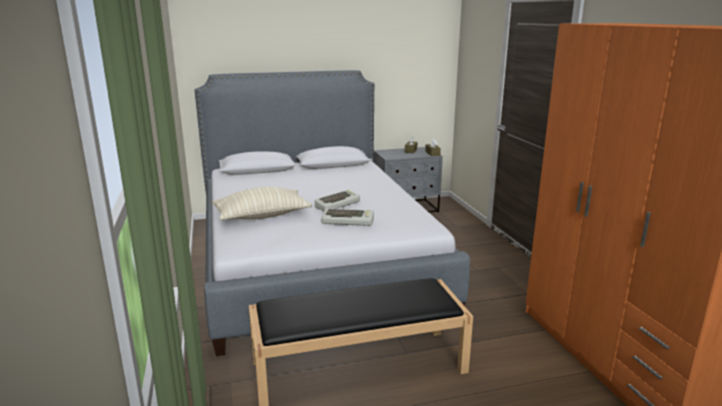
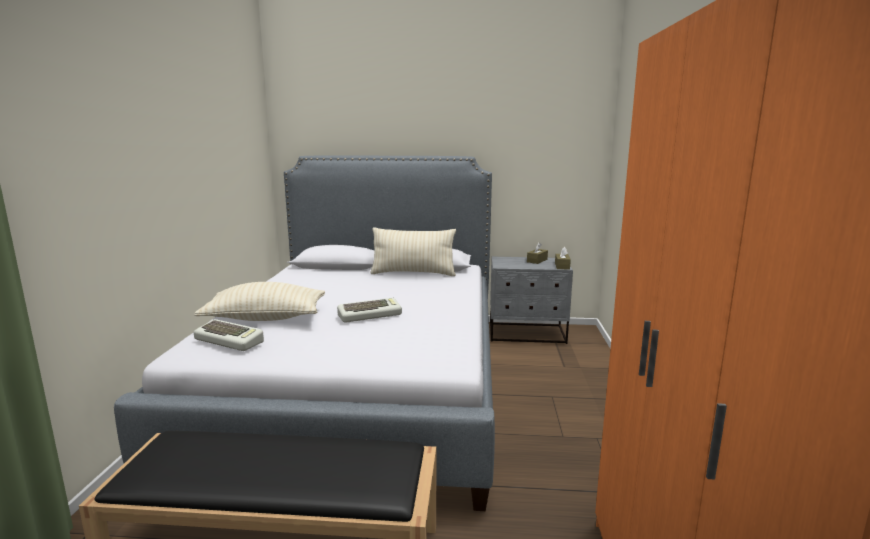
camera: 20 degrees right, 5 degrees down
keyboard [321,208,374,226] -> keyboard moved to [194,319,264,351]
none -> beige pillow [370,227,456,276]

